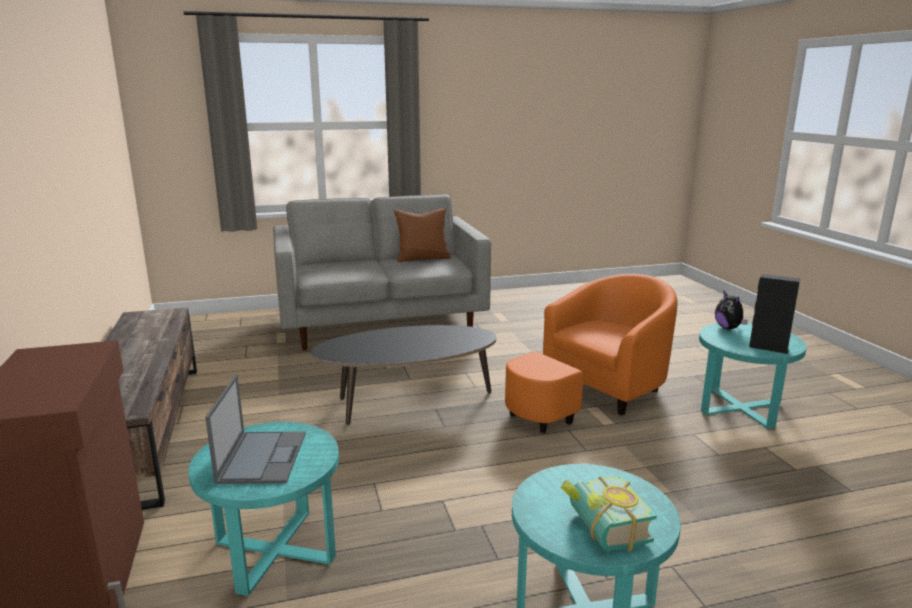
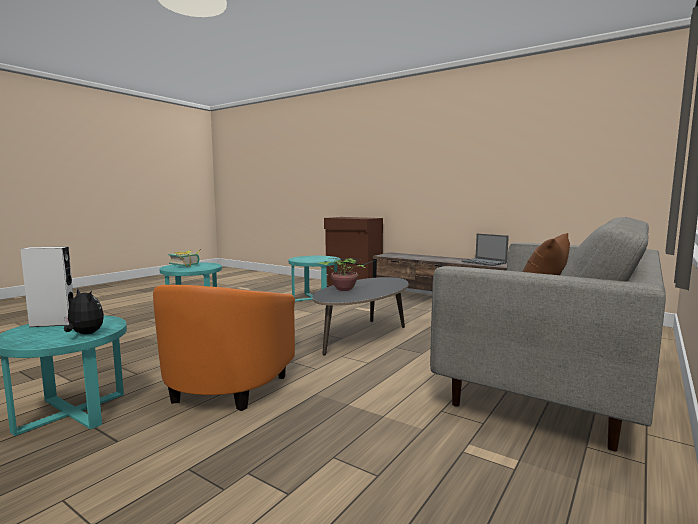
camera: 140 degrees right, 10 degrees down
laptop [205,375,306,484] -> laptop moved to [462,234,509,266]
black speaker [749,274,800,354] -> white speaker [20,247,74,327]
none -> potted plant [318,258,375,291]

